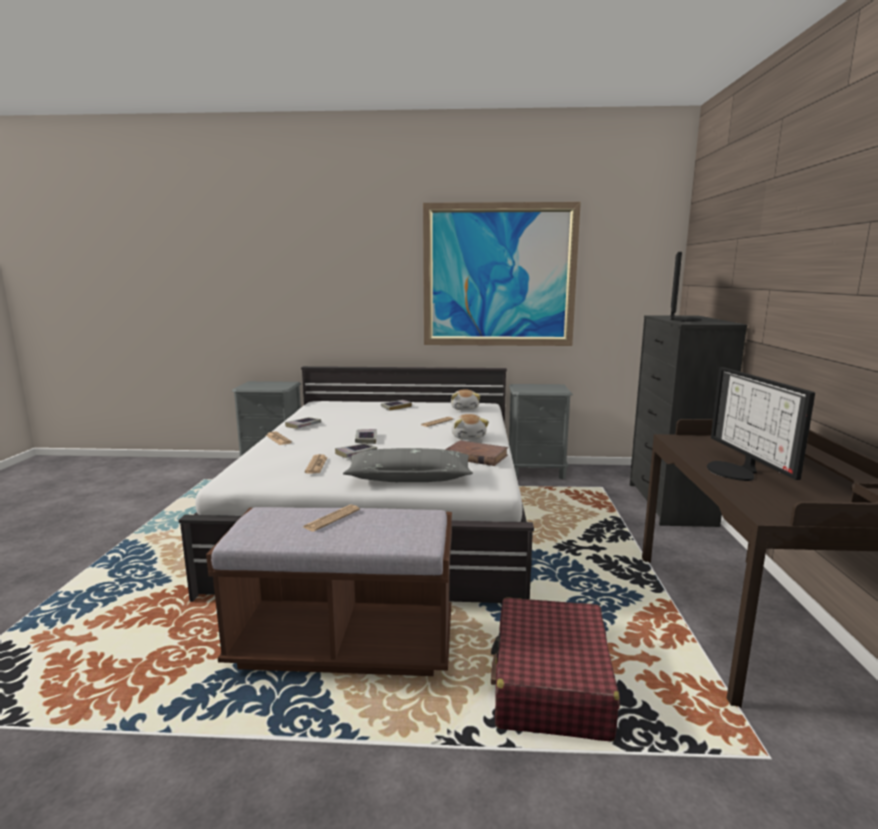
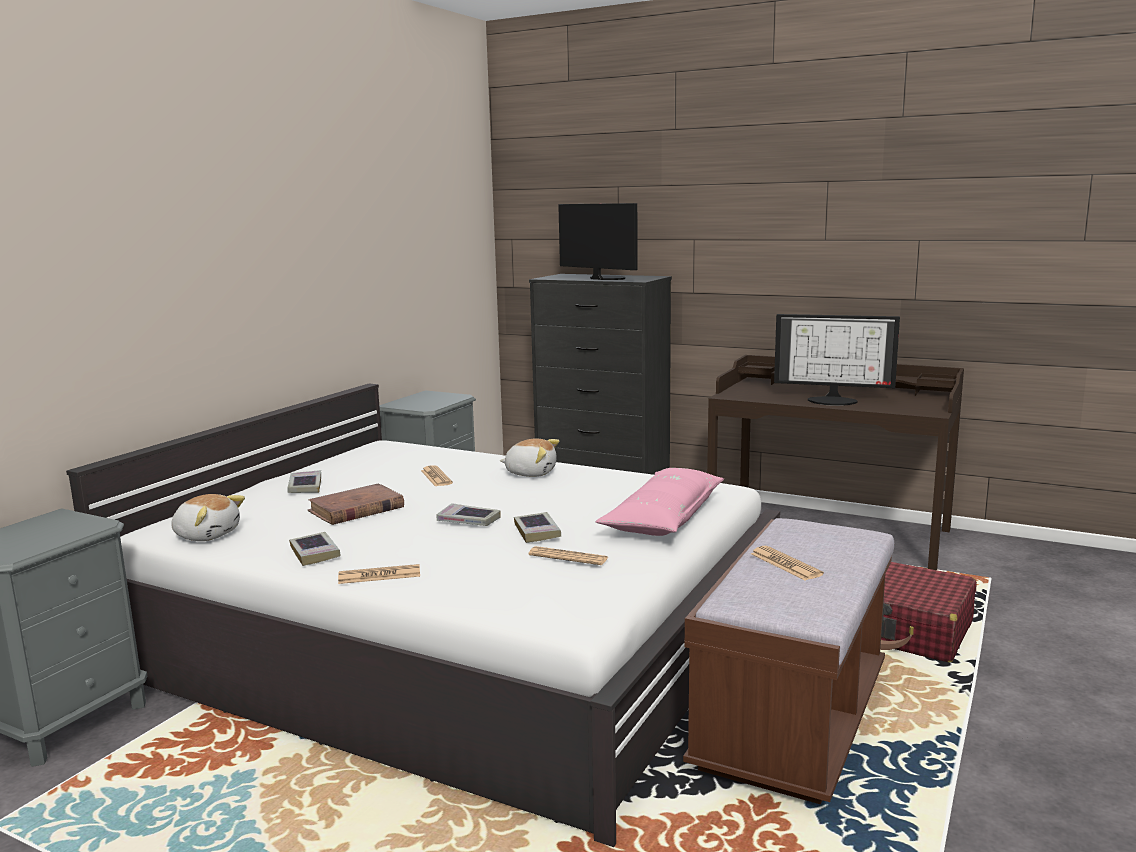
camera: 65 degrees left, 0 degrees up
grey pillow [343,448,473,482] -> pink pillow [595,468,724,536]
picture [423,202,581,346] -> none
brown book [445,440,508,466] -> brown book moved to [308,483,404,525]
plush toy [451,389,480,410] -> plush toy moved to [171,494,245,541]

